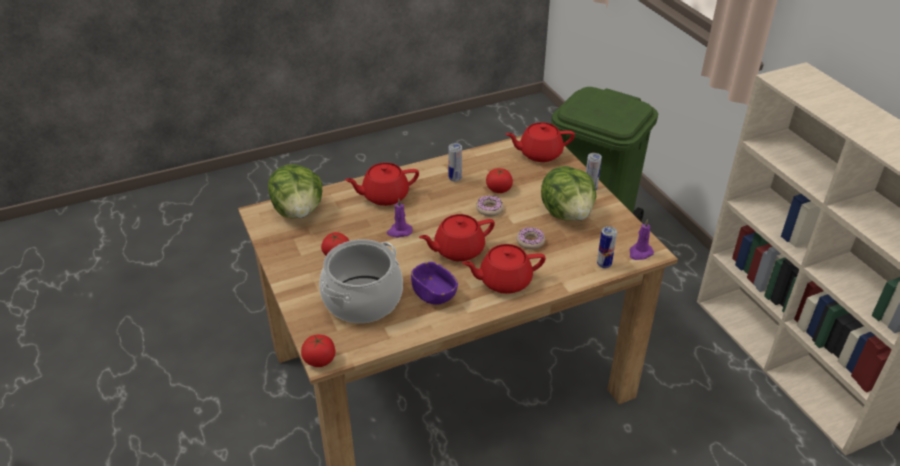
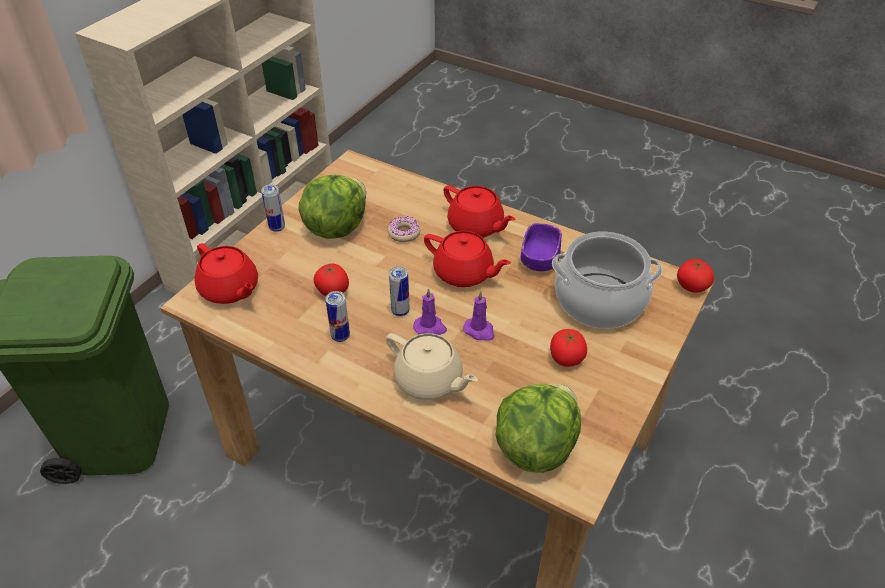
camera: 125 degrees left, 5 degrees up
red teapot [345,163,419,206] -> beige teapot [386,333,478,400]
donut [476,195,504,216] -> none
can [597,226,617,268] -> can moved to [389,266,410,317]
purple candle [629,219,654,260] -> purple candle moved to [413,288,447,335]

